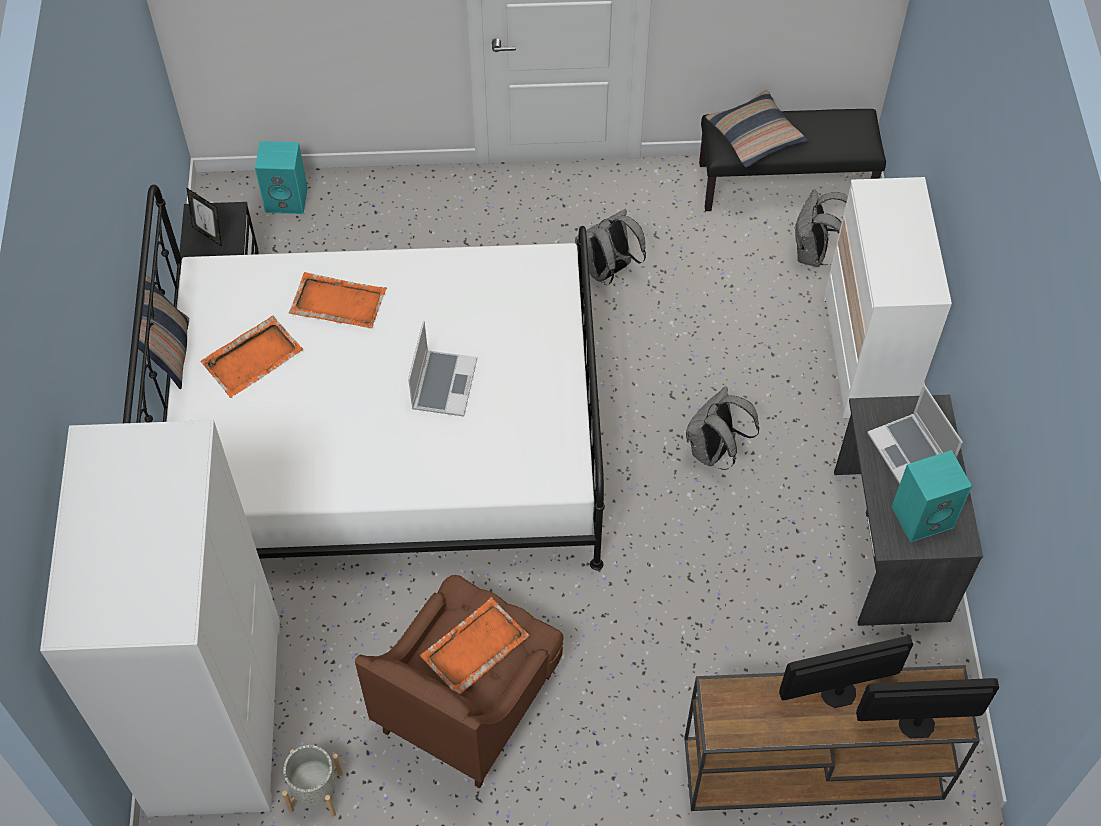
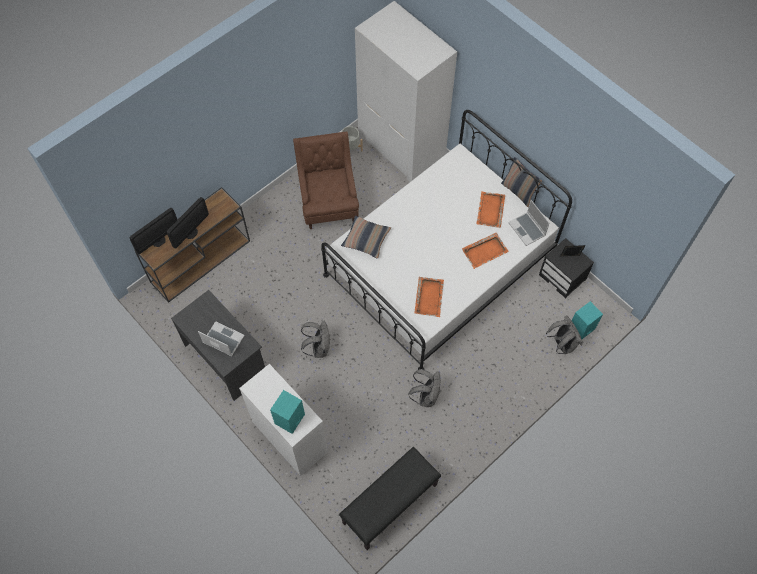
camera: 140 degrees right, 5 degrees up
laptop [408,321,477,416] -> laptop moved to [508,200,549,246]
orange tray [420,597,529,694] -> orange tray moved to [414,277,444,317]
pillow [706,90,808,167] -> pillow moved to [341,216,391,258]
grey backpack [794,189,848,267] -> grey backpack moved to [546,315,583,354]
turquoise speaker [892,450,972,542] -> turquoise speaker moved to [270,390,305,434]

